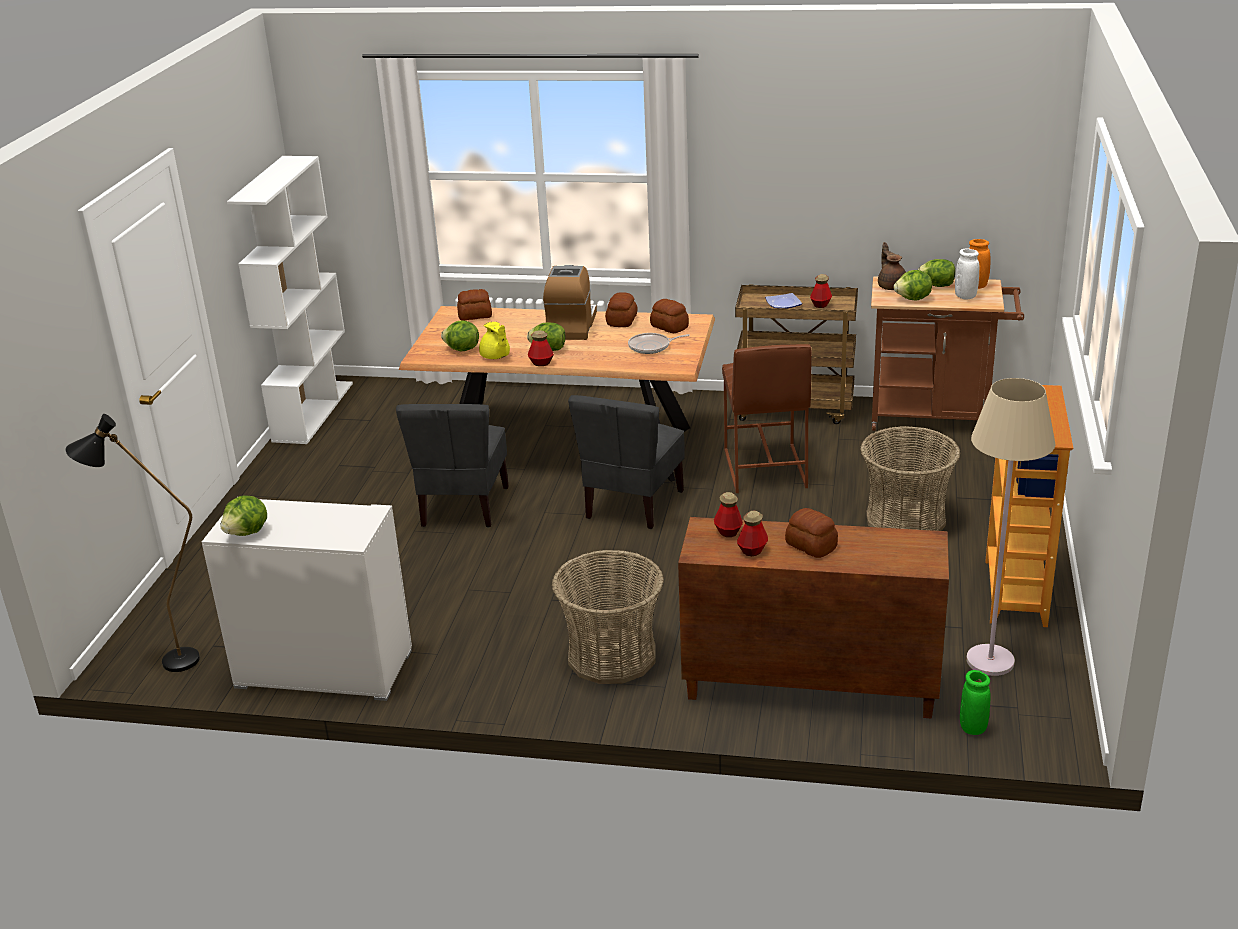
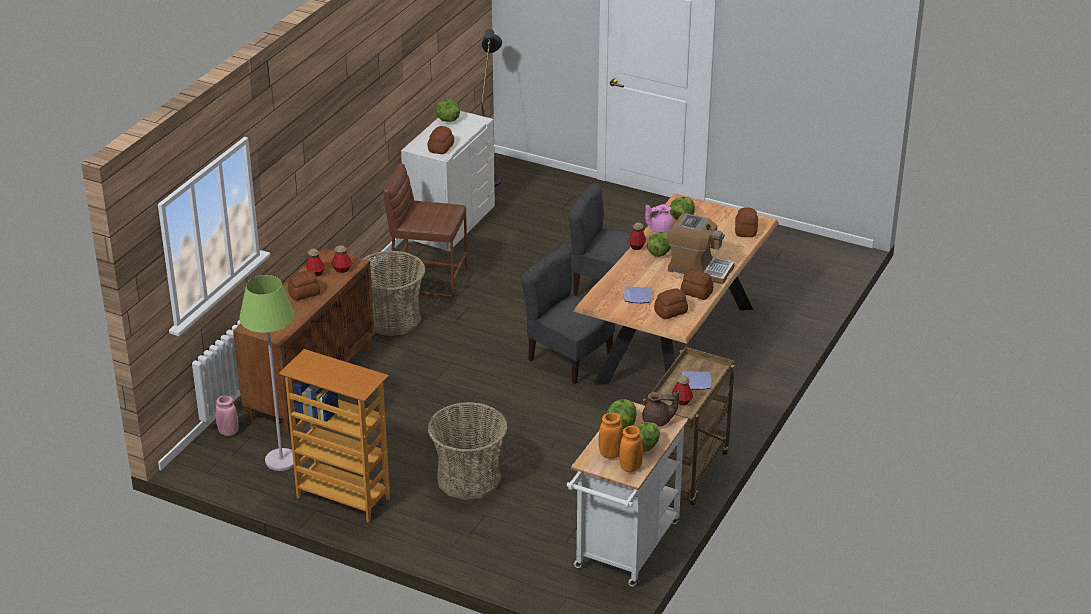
camera: 105 degrees right, 5 degrees up
white bookcase [227,156,353,444] -> none
yellow teapot [479,322,510,359] -> pink teapot [645,204,674,233]
frying pan [628,333,690,354] -> plate [624,286,652,303]
brown stool [722,344,812,493] -> brown stool moved to [384,163,468,299]
brown cart [871,276,1024,431] -> white cart [567,402,688,587]
white vase [955,248,979,299] -> orange vase [598,413,624,458]
green vase [960,670,991,735] -> pink vase [215,395,239,436]
beige floor lamp [966,378,1056,676] -> green floor lamp [239,275,295,471]
none -> bread [427,126,454,154]

